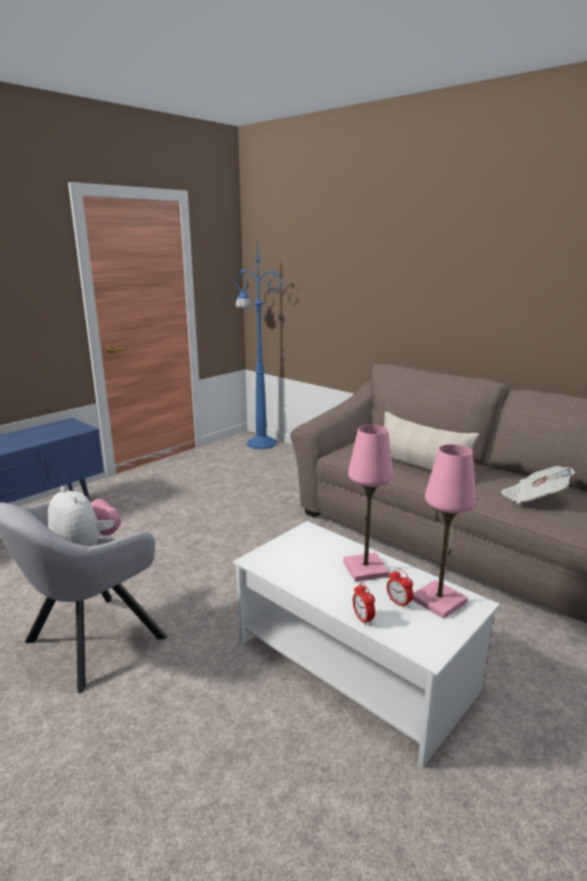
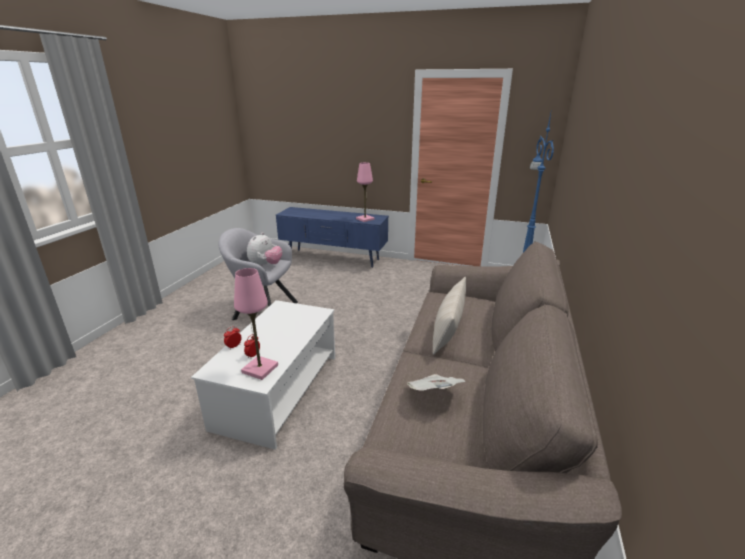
camera: 65 degrees right, 5 degrees up
pink table lamp [343,425,393,582] -> pink table lamp moved to [356,162,374,222]

